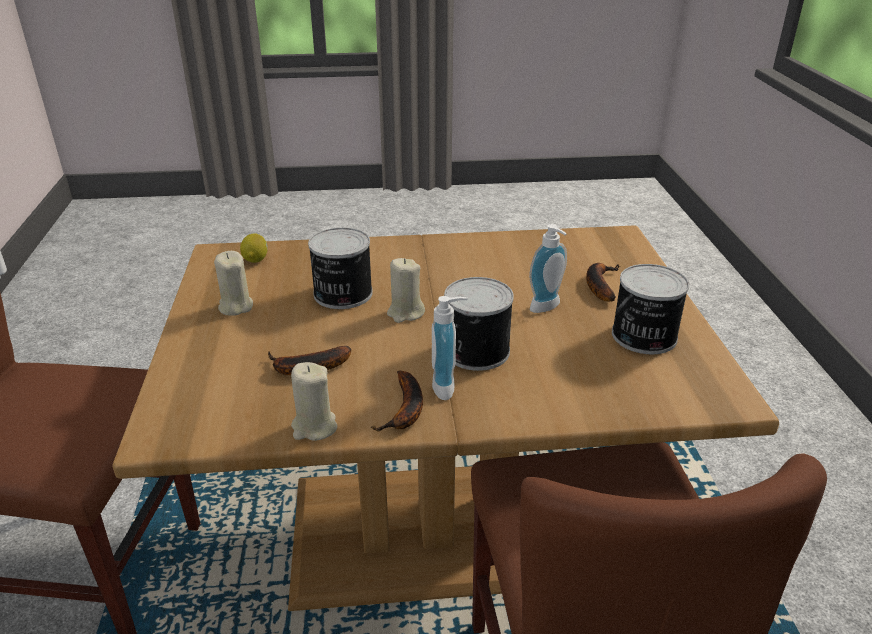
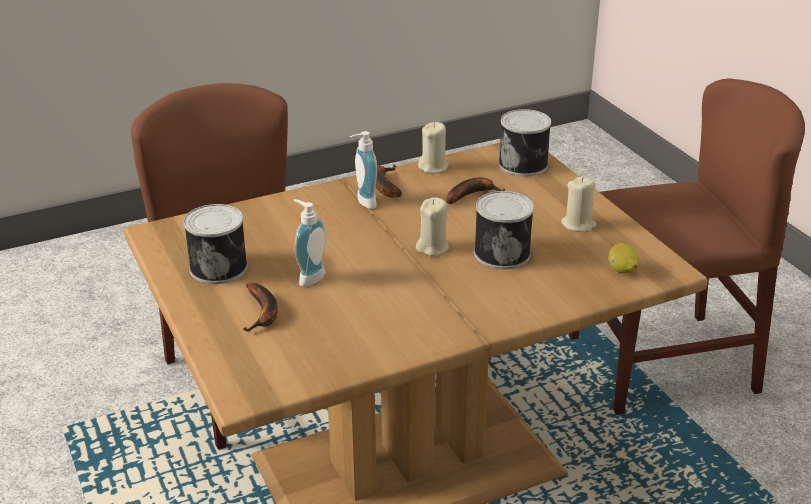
camera: 160 degrees right, 0 degrees up
can [444,277,514,371] -> can moved to [499,109,551,177]

